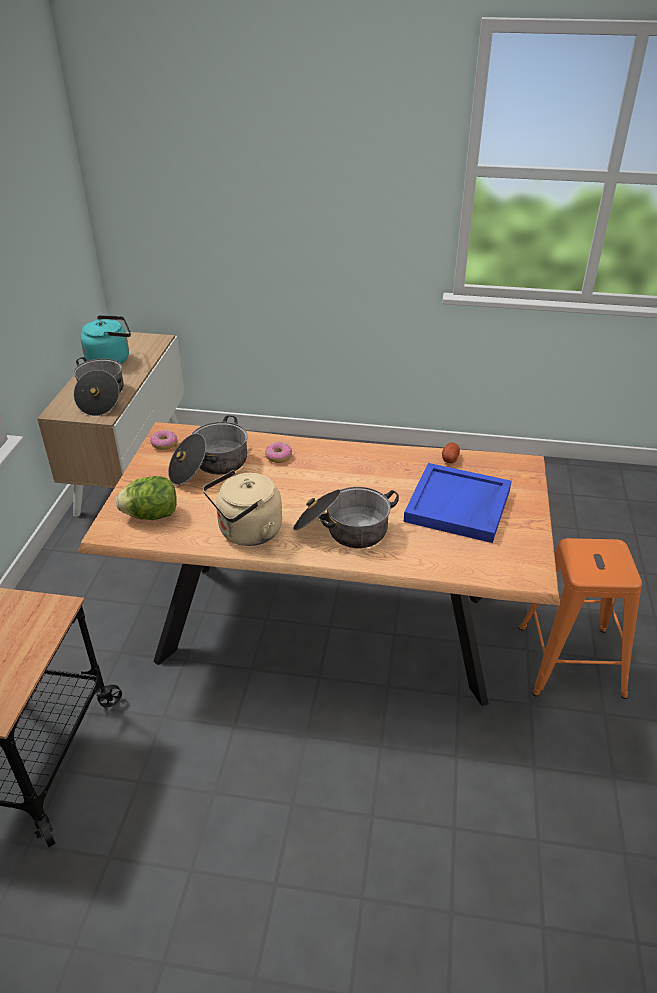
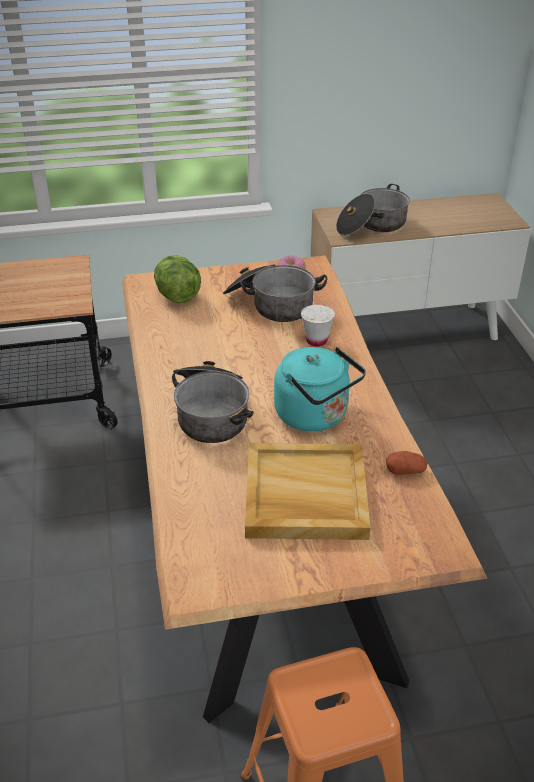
camera: 70 degrees right, 0 degrees up
turquoise kettle [80,315,131,364] -> turquoise kettle moved to [274,347,366,431]
beige kettle [203,470,282,546] -> none
donut [265,442,292,463] -> white cup [301,305,335,346]
blue tray [404,463,512,543] -> beige tray [245,443,371,540]

